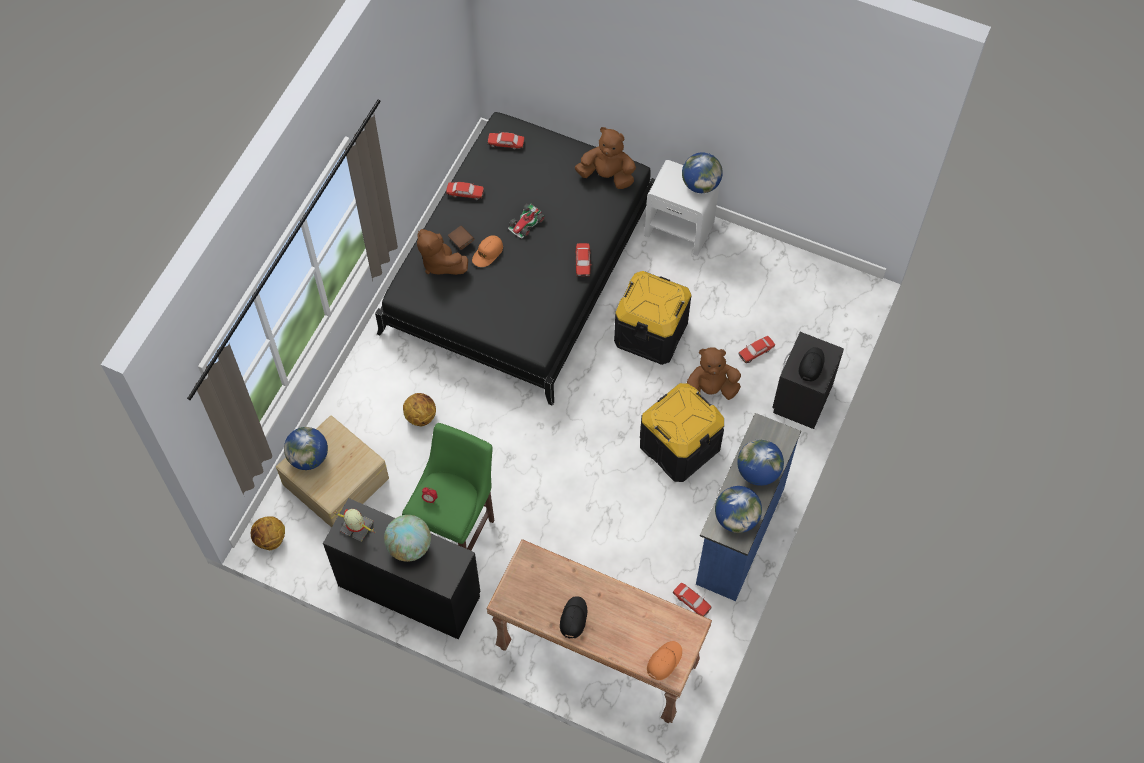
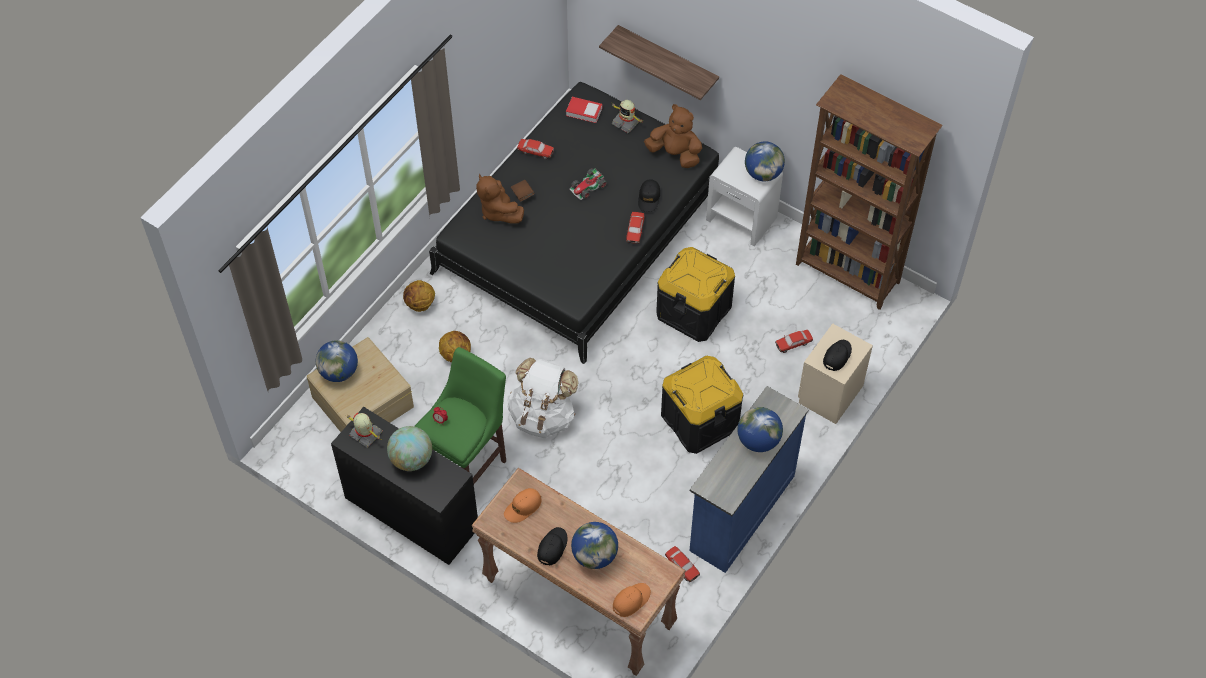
camera: 10 degrees right, 5 degrees down
basketball [251,516,285,550] -> basketball moved to [403,280,435,312]
orange cap [472,235,503,267] -> orange cap moved to [504,488,541,523]
toy car [488,132,524,150] -> book [566,97,602,123]
brown plush toy [687,348,741,400] -> none
globe [715,486,762,533] -> globe moved to [571,522,618,569]
black nightstand [772,332,844,429] -> beige nightstand [798,324,873,424]
none -> white backpack [507,358,578,438]
none -> shelf [599,25,719,100]
none -> toy robot [611,100,643,133]
none -> black cap [638,179,660,212]
none -> brown bookcase [796,74,943,310]

